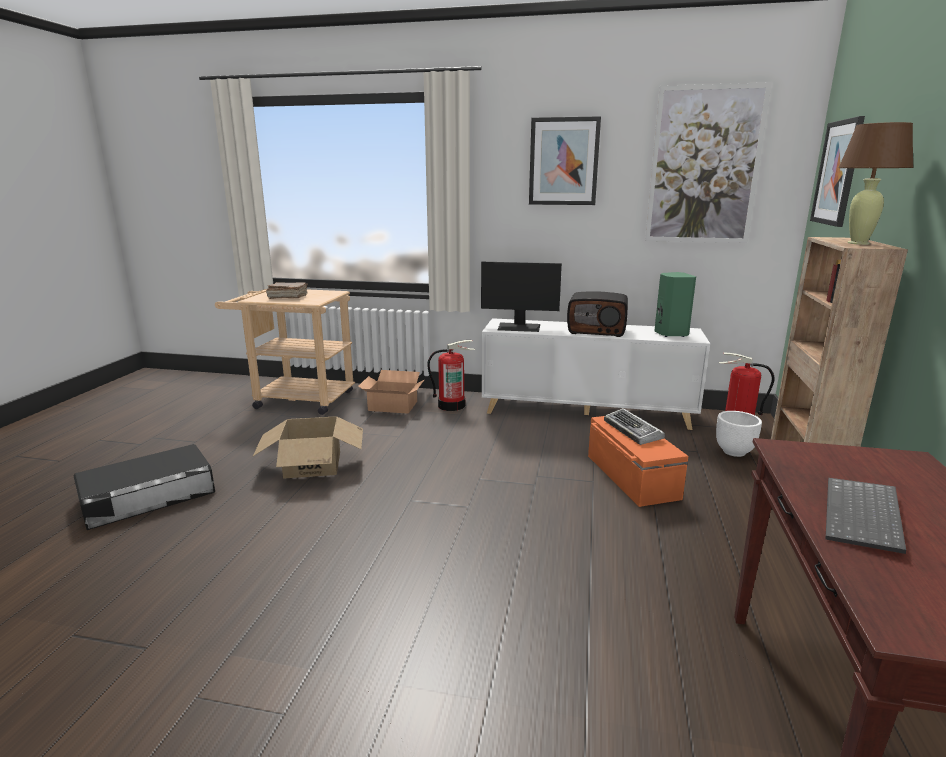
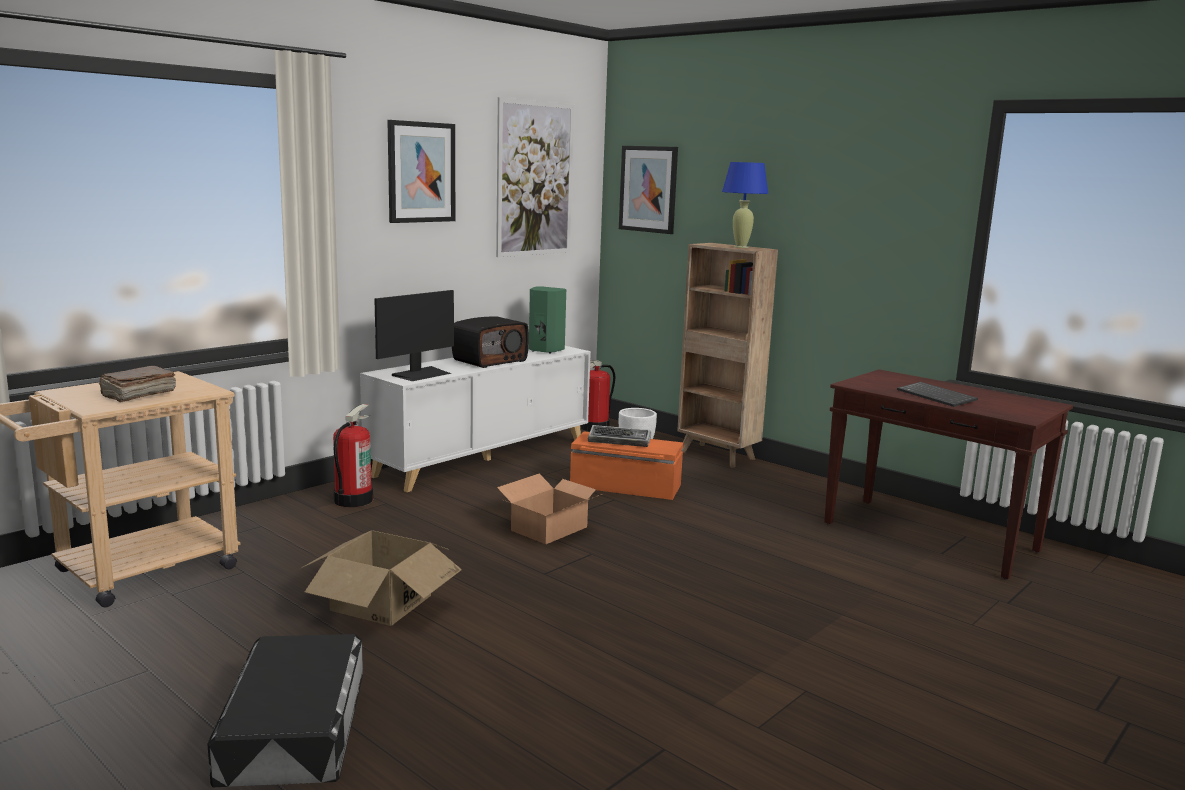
camera: 60 degrees left, 5 degrees down
cardboard box [358,370,425,414] -> cardboard box moved to [497,474,602,544]
brown table lamp [838,122,913,245] -> blue table lamp [722,162,768,248]

